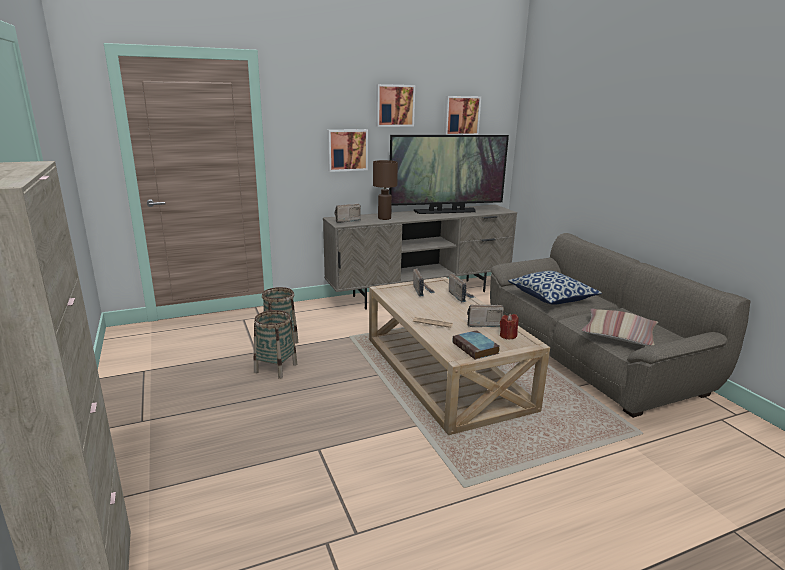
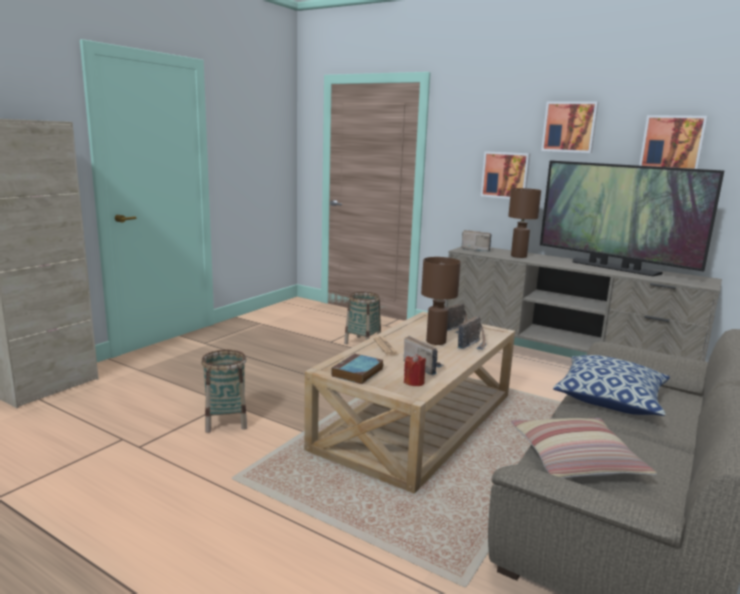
camera: 55 degrees right, 5 degrees down
basket [254,310,297,379] -> basket moved to [201,350,247,433]
none -> brown table lamp [421,257,461,345]

